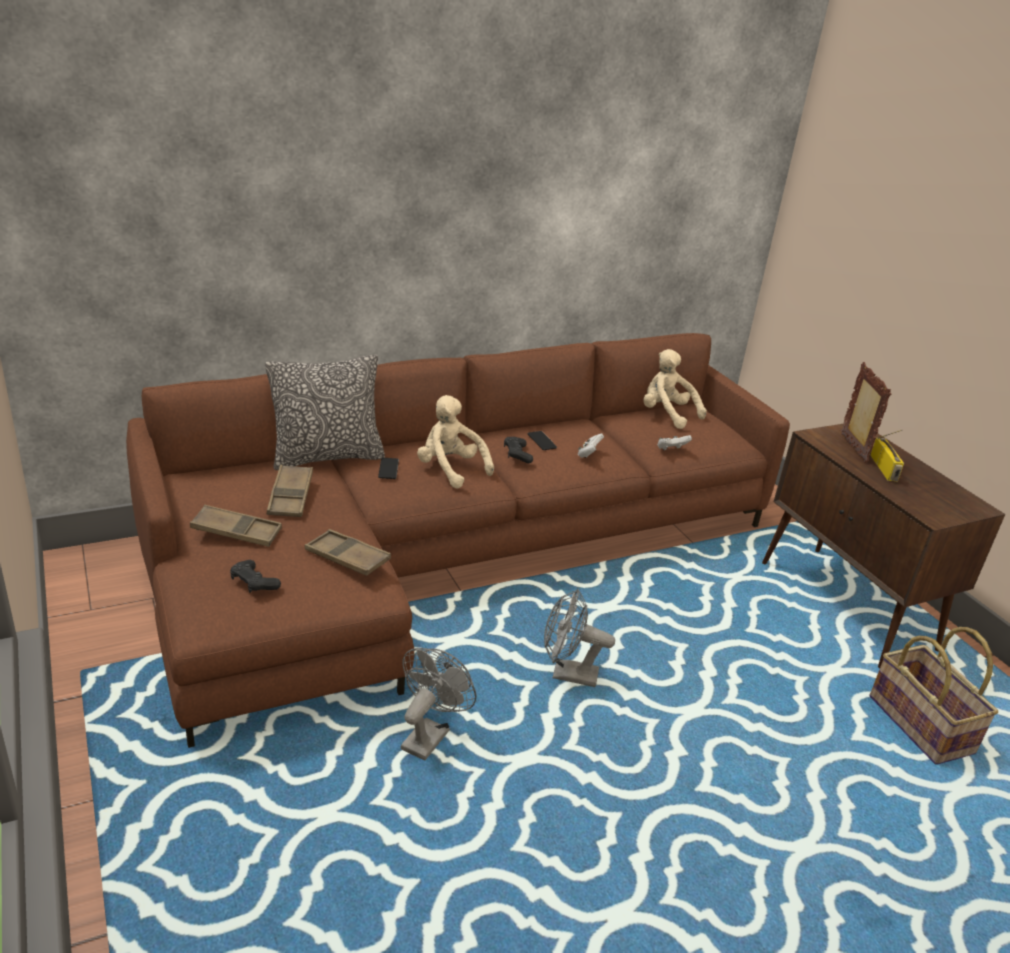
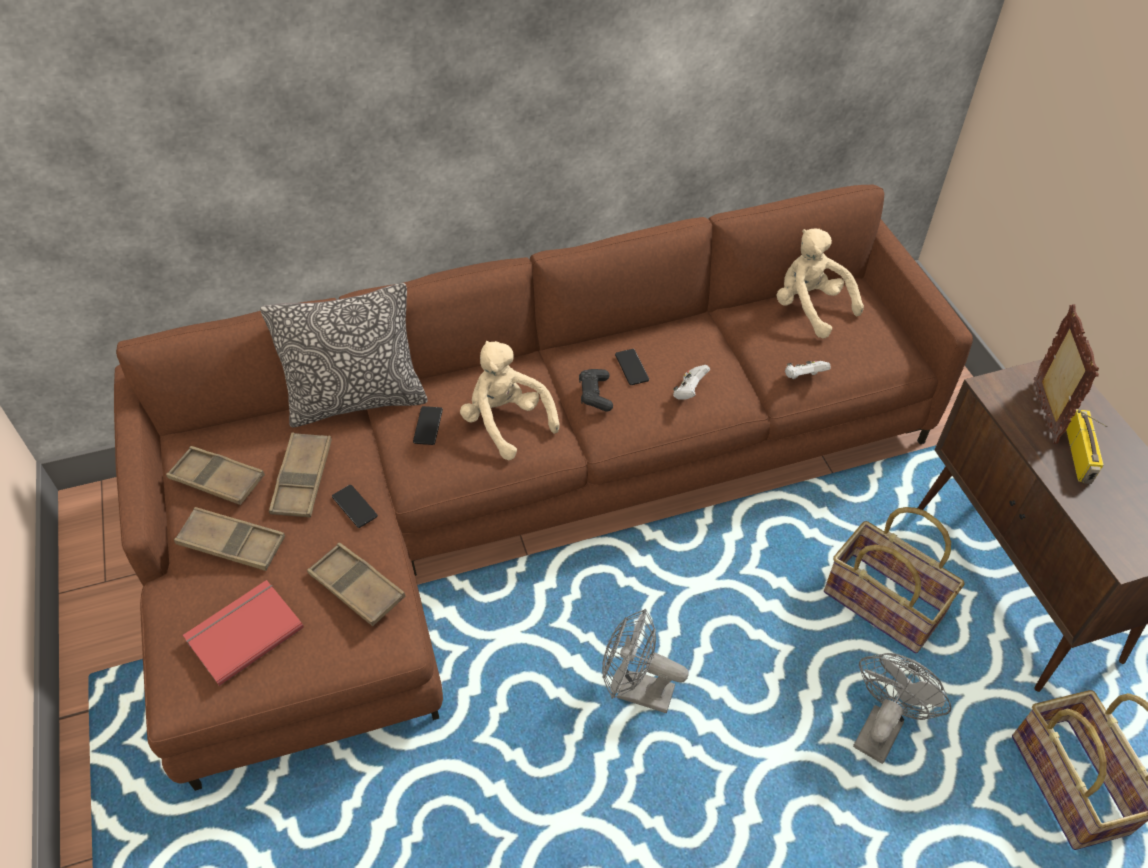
camera: 10 degrees right, 20 degrees up
black game controller [230,560,281,593] -> red book [183,580,304,686]
grey fan [401,648,477,761] -> grey fan moved to [853,653,951,764]
none -> brown tray [166,446,265,505]
none -> phone [332,485,378,528]
none -> basket [824,507,965,653]

